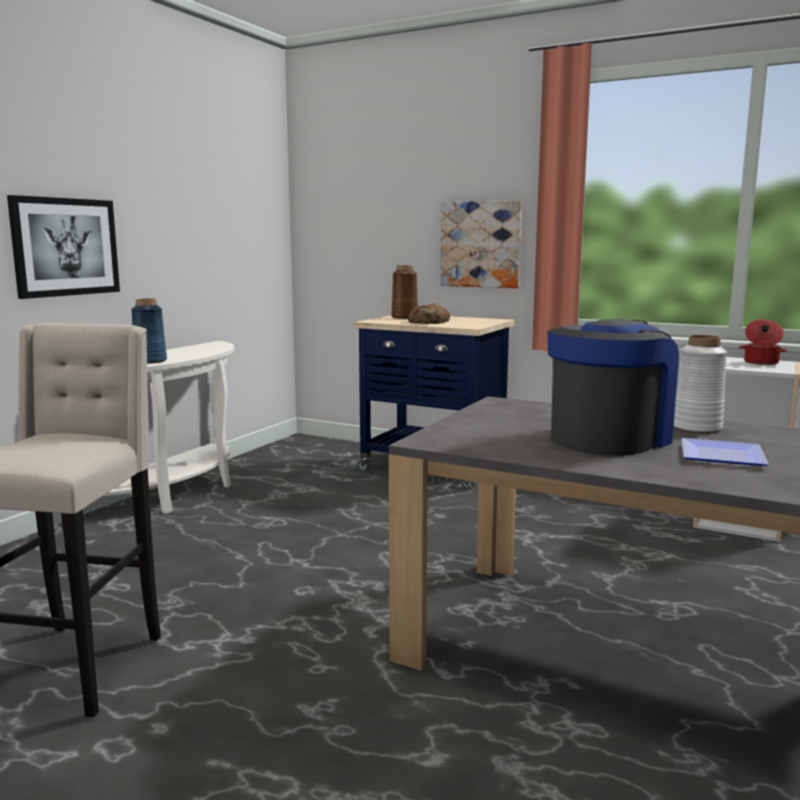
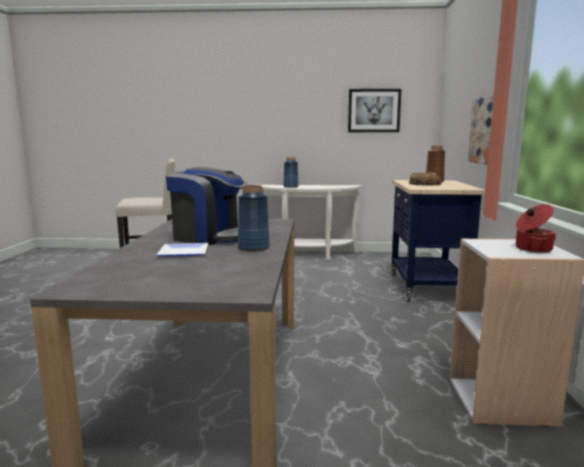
camera: 65 degrees right, 0 degrees up
picture [7,195,120,299] -> picture moved to [348,89,401,132]
white vase [674,335,727,433] -> blue vase [238,185,270,252]

